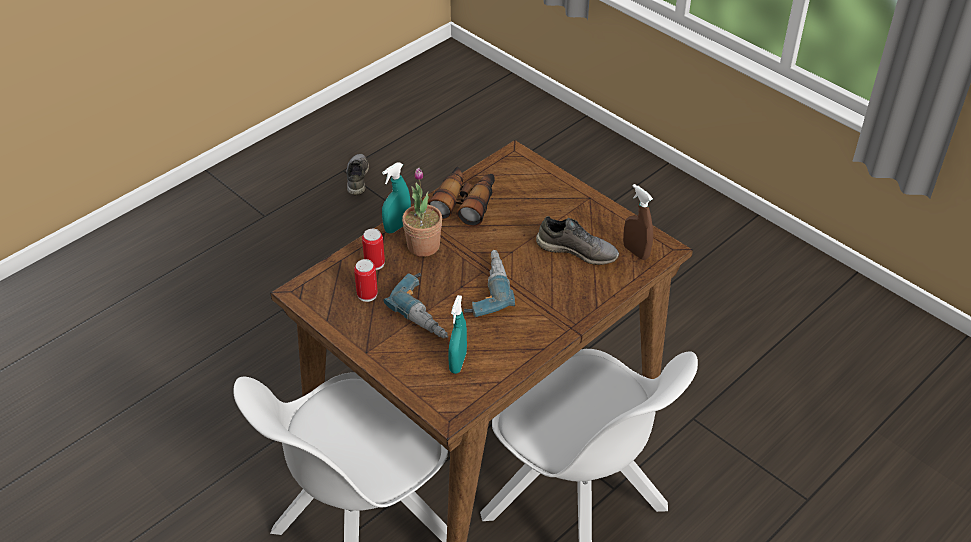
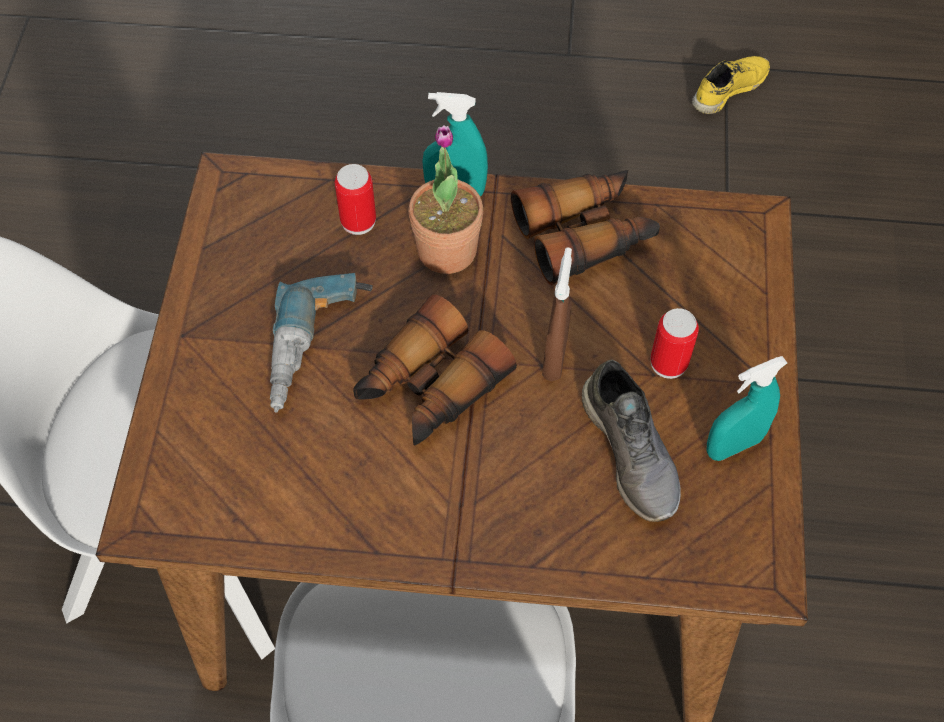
camera: 50 degrees right, 15 degrees up
grey shoe [346,154,369,195] -> yellow shoe [692,56,770,114]
can [354,259,378,302] -> can moved to [650,308,699,379]
turquoise spray bottle [448,295,467,374] -> turquoise spray bottle moved to [707,356,787,461]
power drill [464,250,515,317] -> binoculars [353,295,517,445]
brown spray bottle [623,184,653,260] -> brown spray bottle moved to [542,247,572,381]

